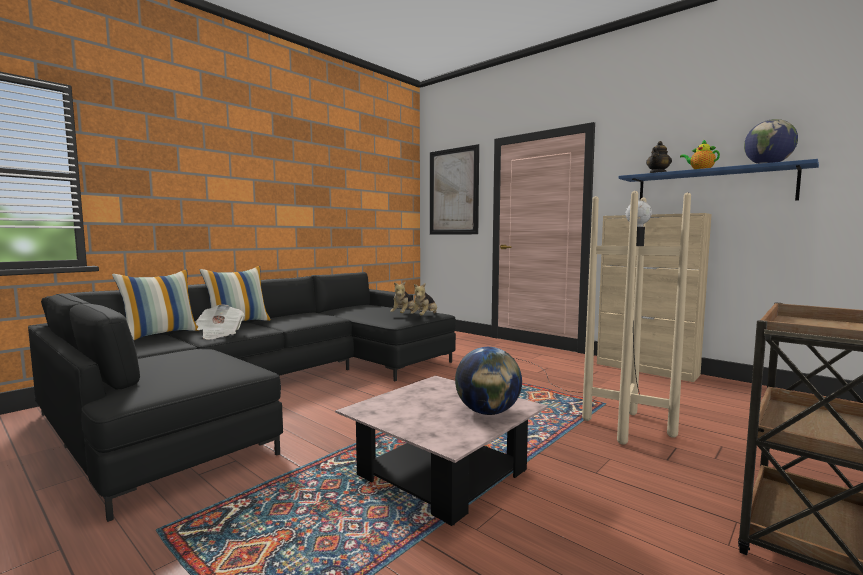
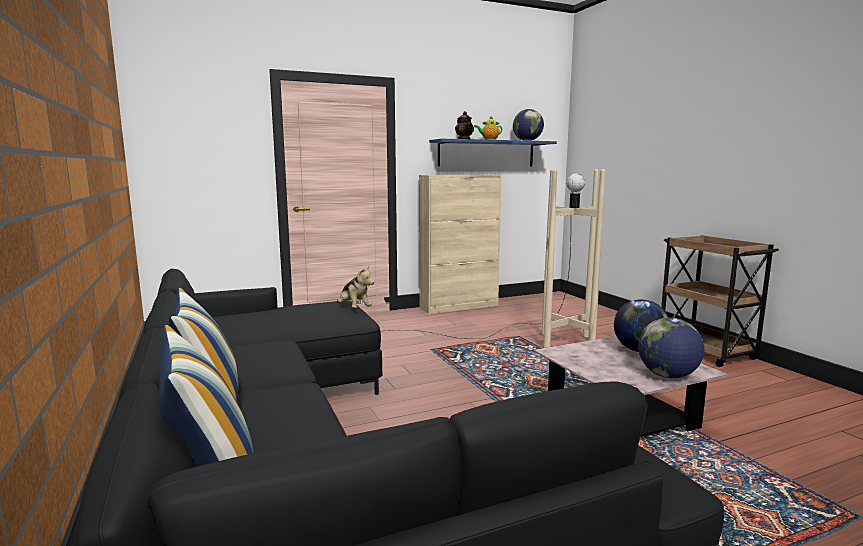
camera: 65 degrees left, 5 degrees up
newspaper [195,305,244,339] -> none
plush toy [390,282,415,313] -> none
picture [430,144,479,235] -> none
none -> globe [638,317,704,378]

